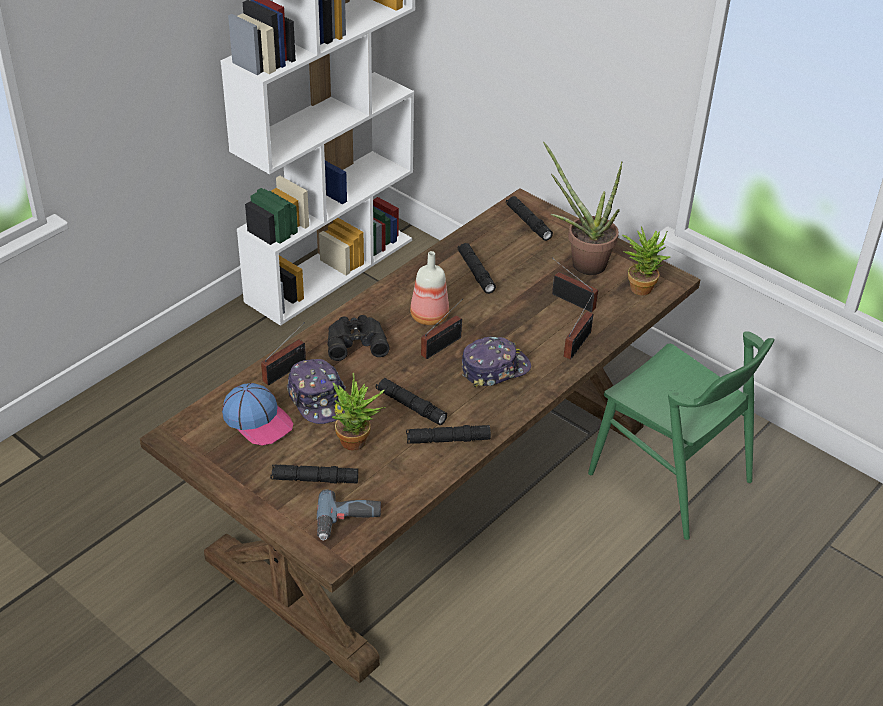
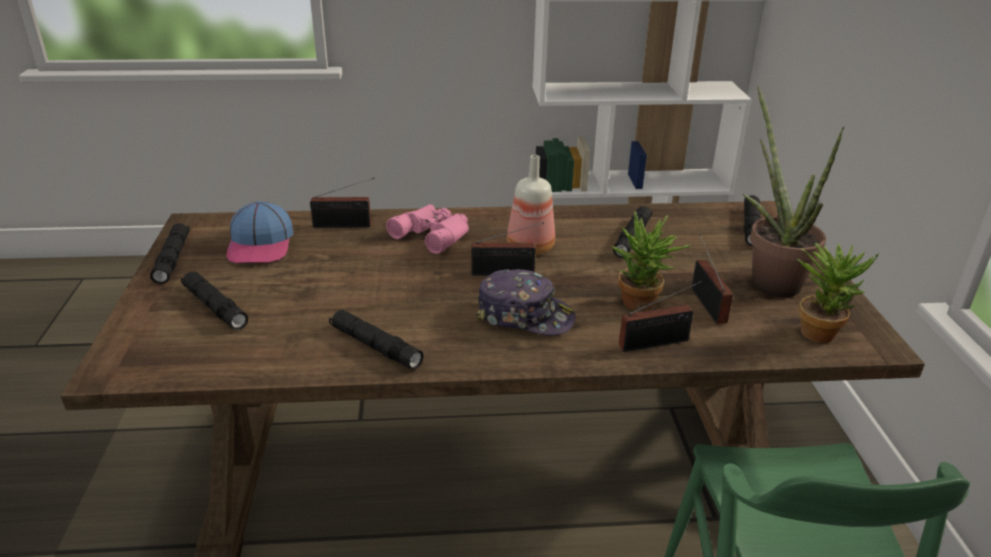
camera: 45 degrees right, 10 degrees down
cap [287,359,346,424] -> none
power drill [317,489,381,541] -> none
black binoculars [327,315,390,361] -> pink binoculars [386,204,469,254]
potted plant [332,373,386,451] -> potted plant moved to [611,212,692,312]
black flashlight [376,378,447,425] -> black flashlight moved to [150,223,190,284]

